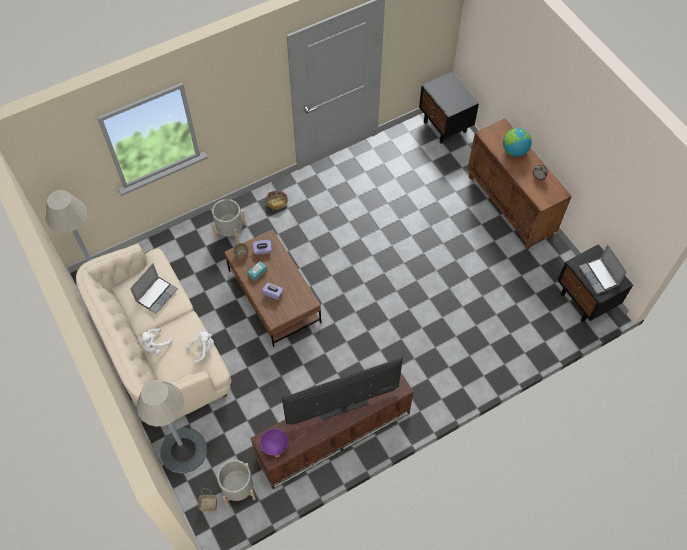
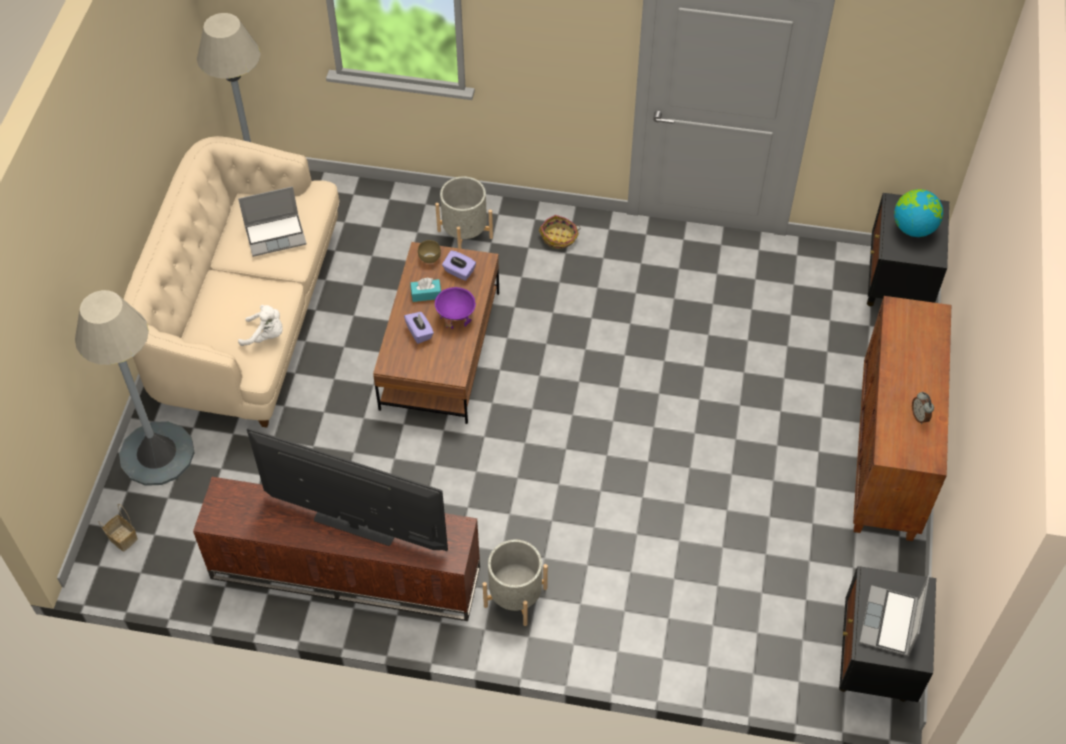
camera: 40 degrees right, 5 degrees down
white plush toy [140,328,172,355] -> none
grey planter [217,460,256,506] -> grey planter moved to [483,540,548,626]
purple bowl [260,428,289,457] -> purple bowl moved to [435,287,476,329]
globe [503,128,532,157] -> globe moved to [894,189,943,237]

